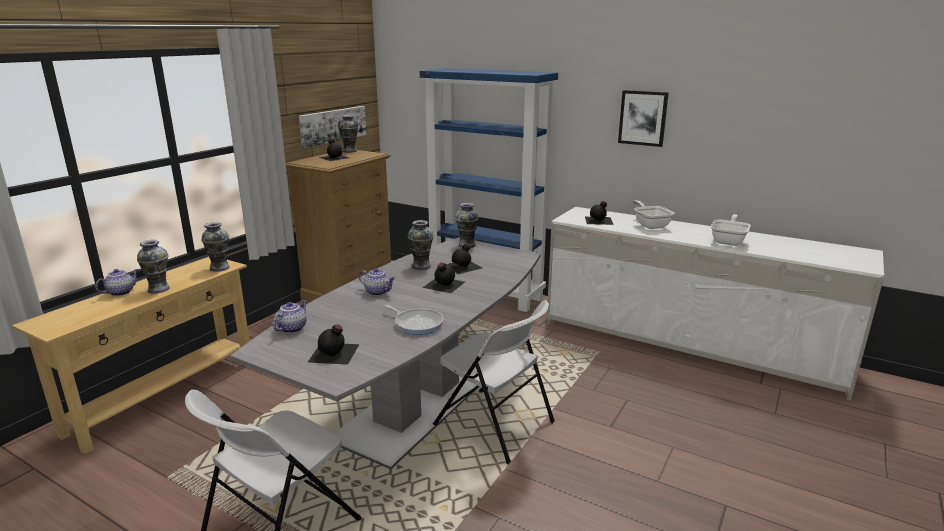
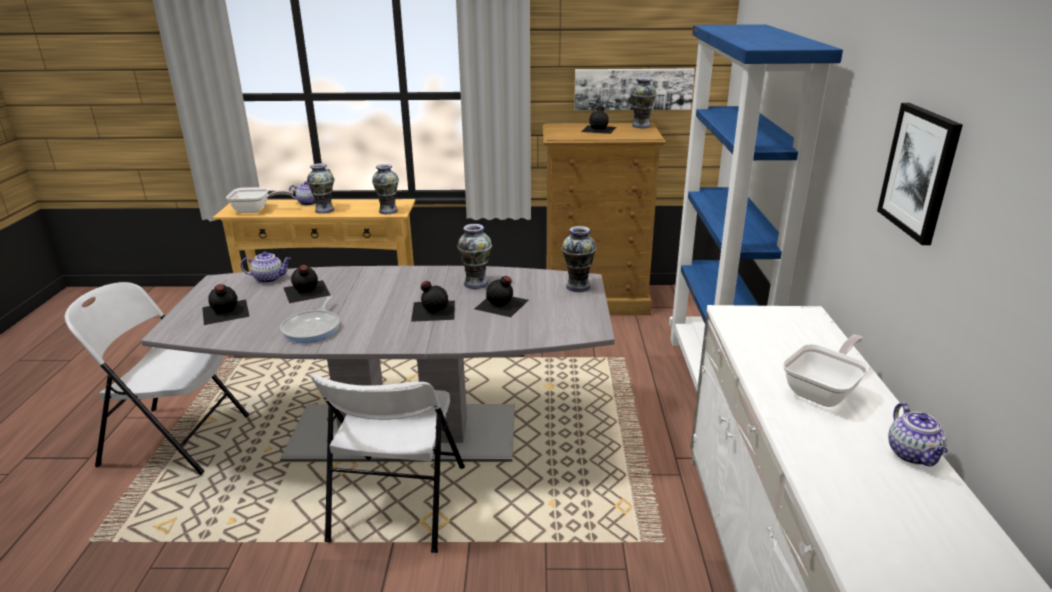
camera: 60 degrees right, 5 degrees up
teapot [359,268,395,296] -> teapot moved to [888,402,948,466]
black bottle [585,201,614,225] -> black bottle moved to [284,265,330,303]
frying pan [711,214,751,246] -> frying pan moved to [226,187,293,213]

